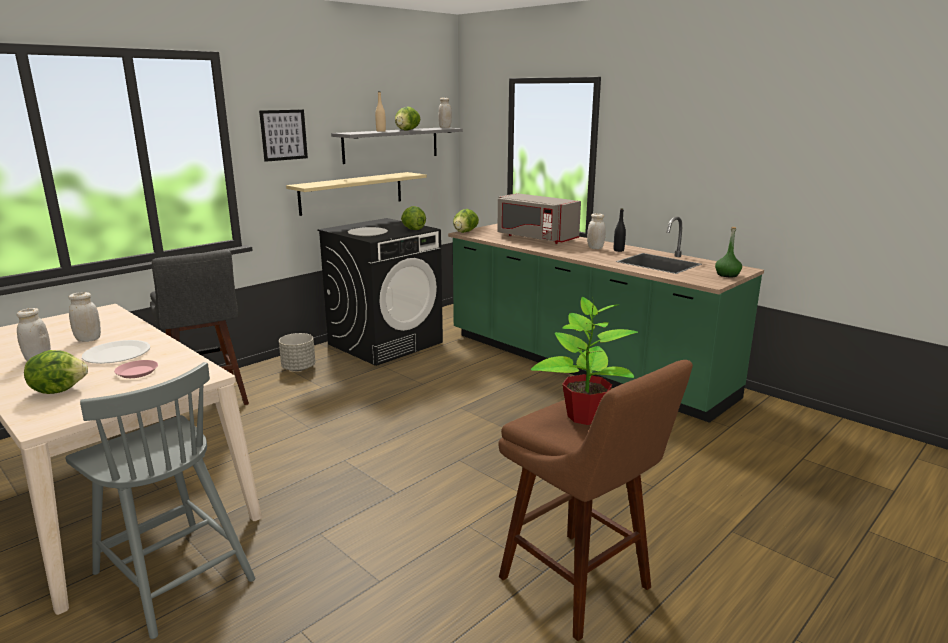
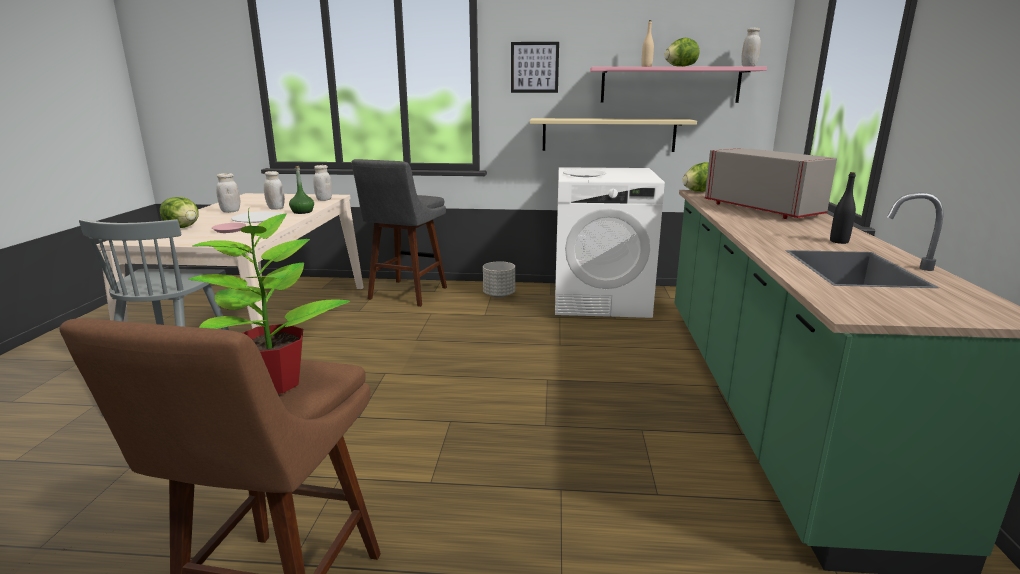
camera: 50 degrees right, 0 degrees up
black washing machine [317,218,443,366] -> white washing machine [555,167,665,318]
grey shelf [331,128,463,164] -> pink shelf [590,66,767,103]
lettuce [401,206,426,230] -> none
grey microwave [497,193,581,244] -> grey microwave turned 150 degrees clockwise [705,148,837,219]
white jar [587,213,606,249] -> white jar moved to [313,165,332,201]
green bottle [715,227,742,277] -> green bottle moved to [289,166,314,214]

